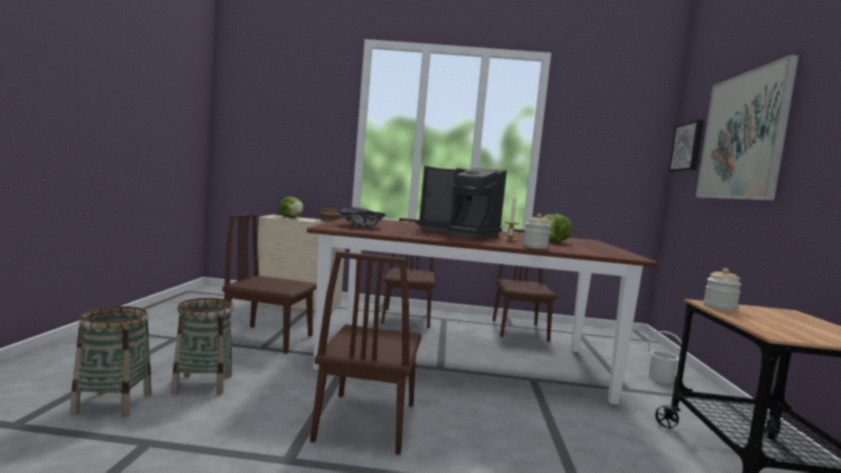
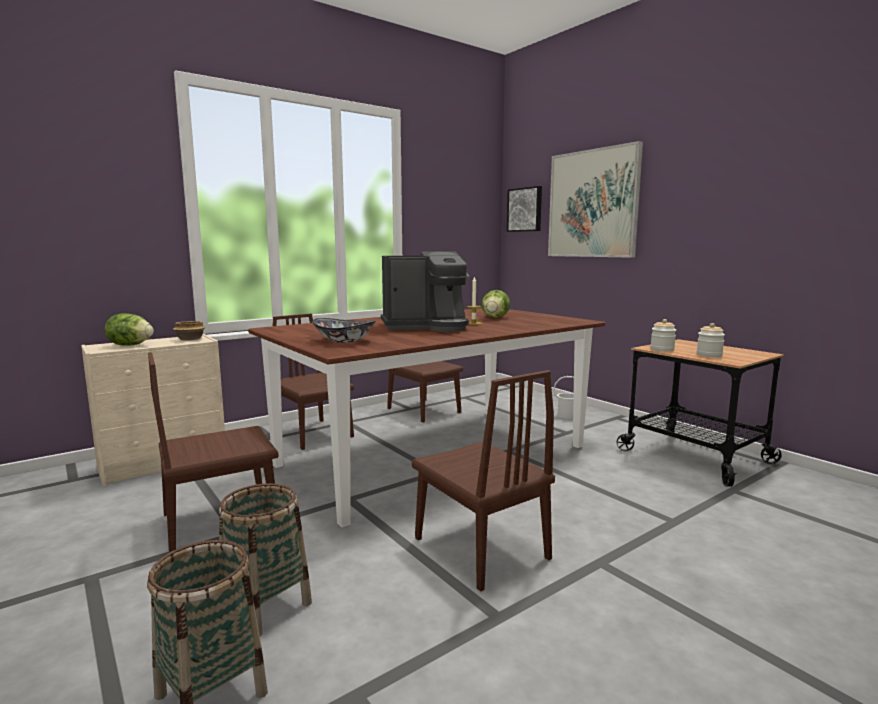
camera: 40 degrees left, 5 degrees up
jar [523,214,551,249] -> jar moved to [696,323,725,357]

